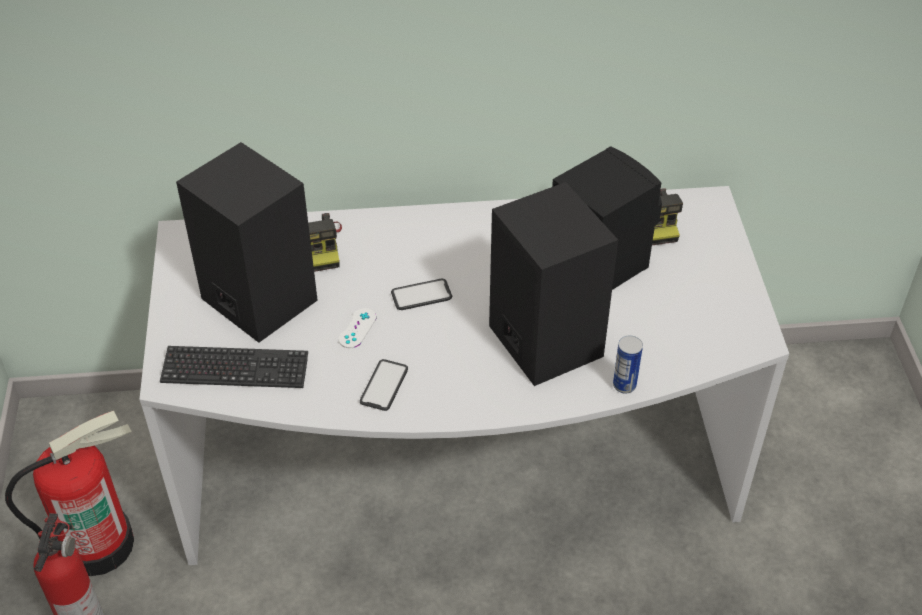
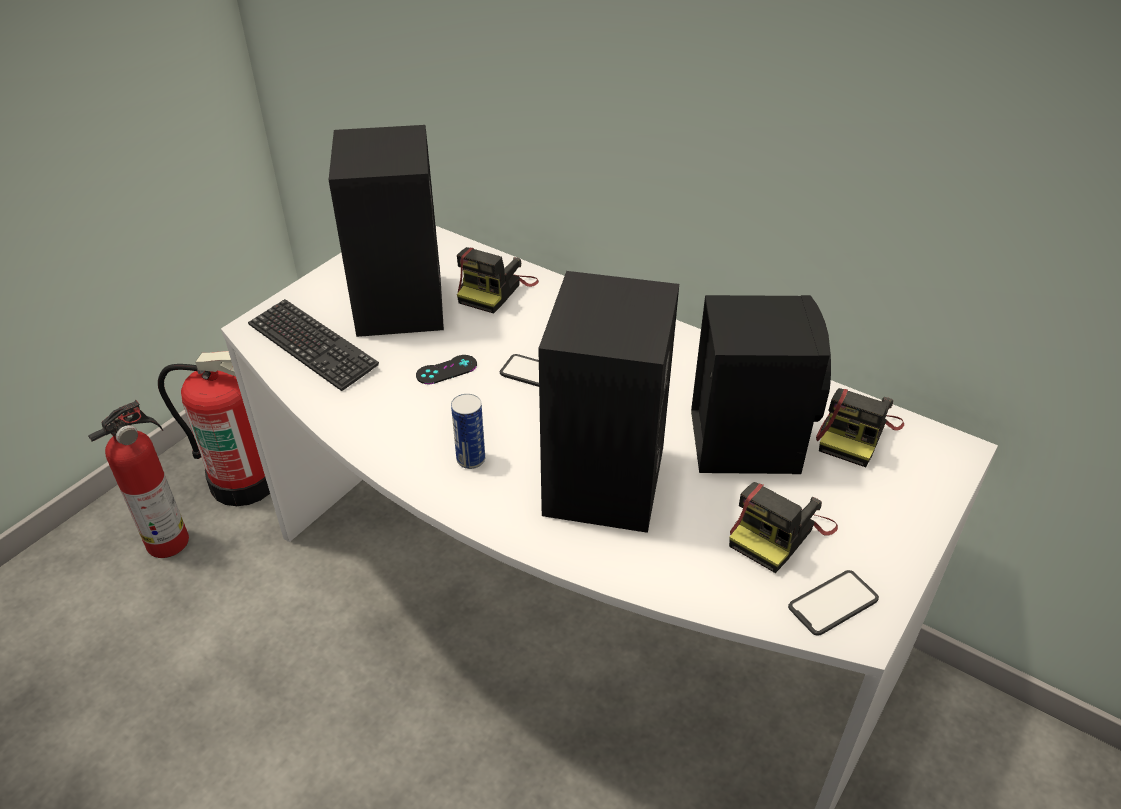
camera: 40 degrees right, 5 degrees down
white game controller [338,308,376,348] -> black game controller [416,355,477,384]
phone [360,359,408,411] -> phone moved to [788,570,879,636]
can [613,335,643,394] -> can moved to [451,394,485,469]
none -> camera [729,482,838,573]

